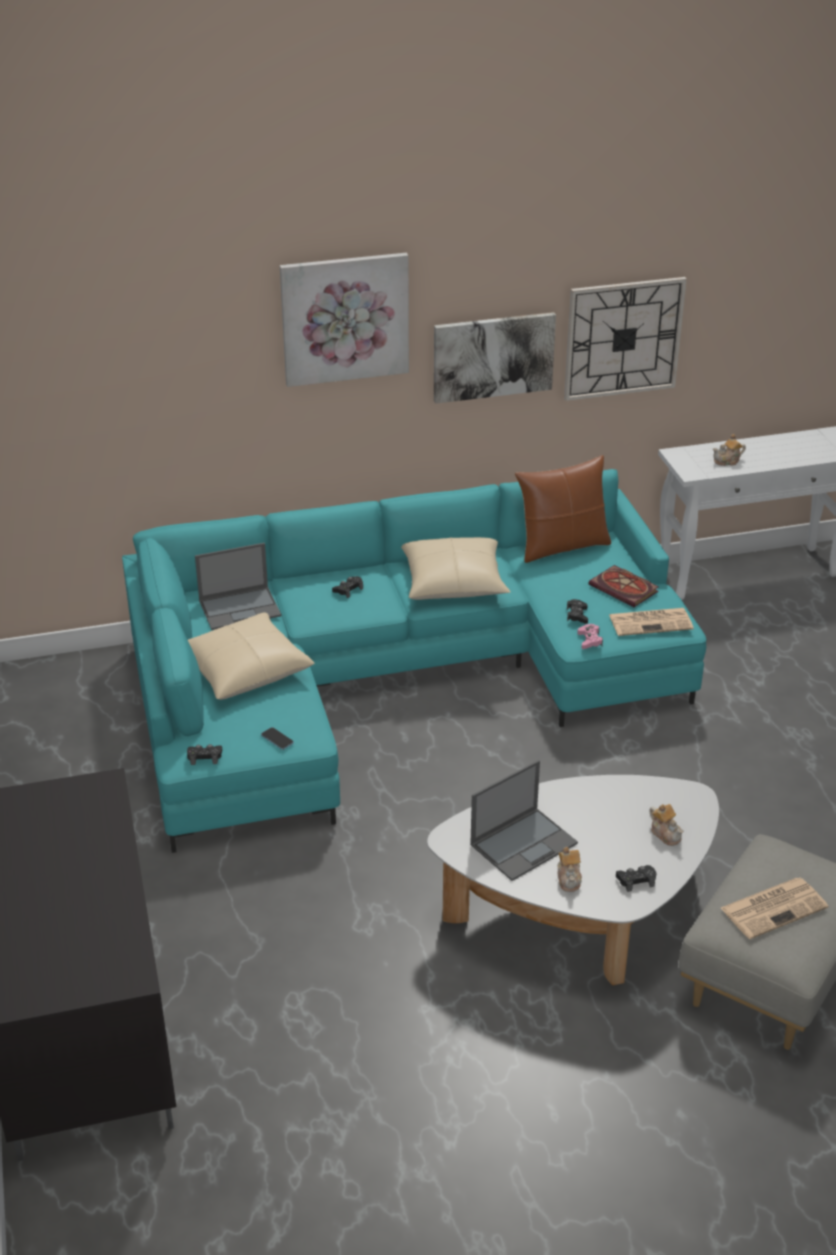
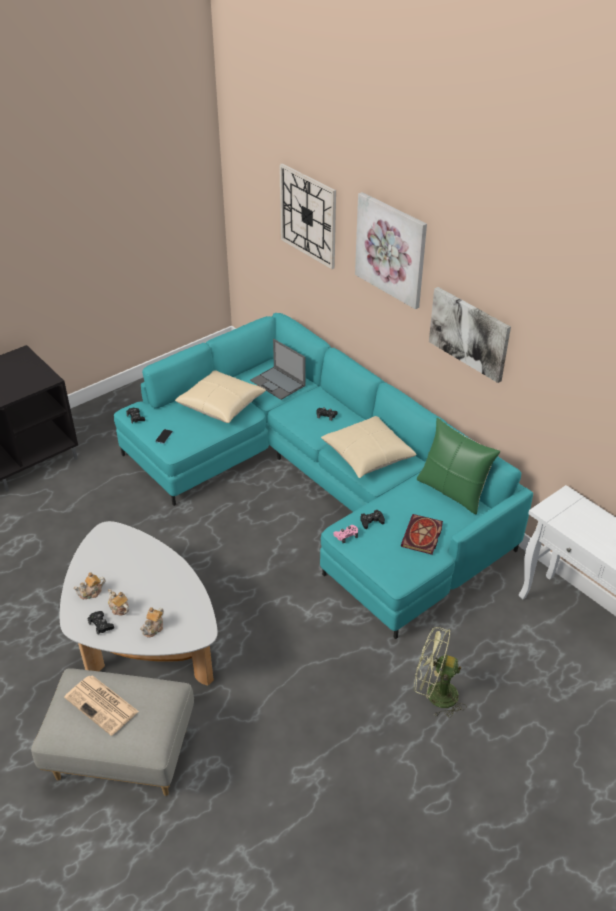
camera: 65 degrees right, 5 degrees up
laptop [470,760,578,881] -> none
brown pillow [515,455,611,563] -> green pillow [417,418,500,514]
wall clock [564,277,687,401] -> wall clock moved to [279,163,336,269]
newspaper [609,608,694,636] -> none
teapot [713,434,746,466] -> teapot moved to [108,589,129,615]
none -> green fan [414,627,467,718]

